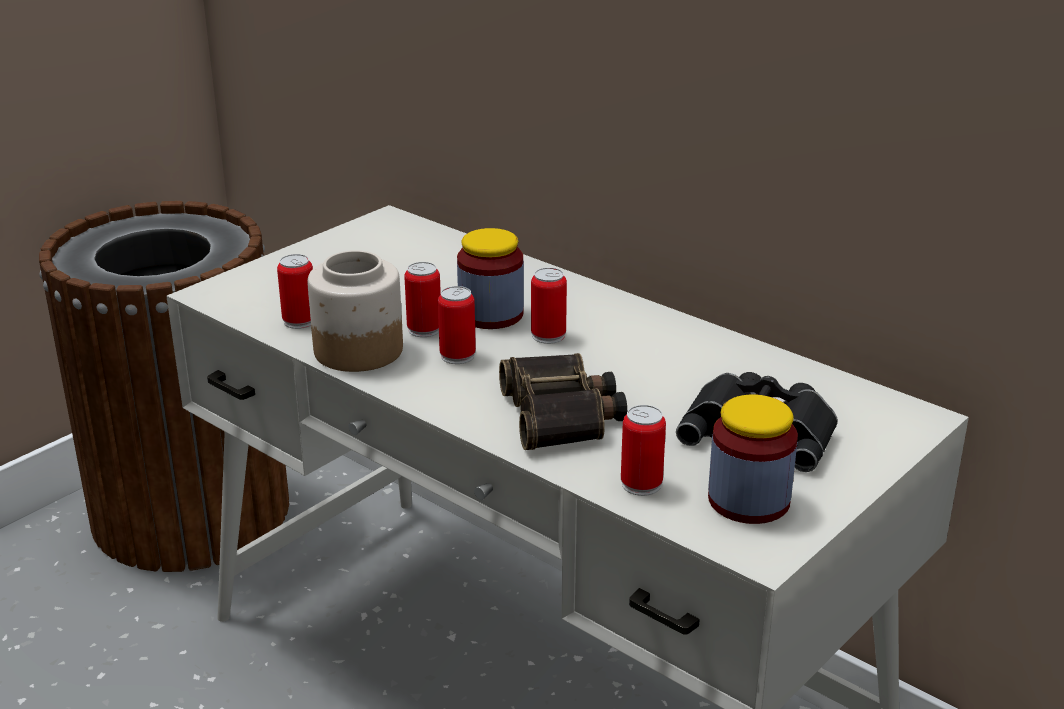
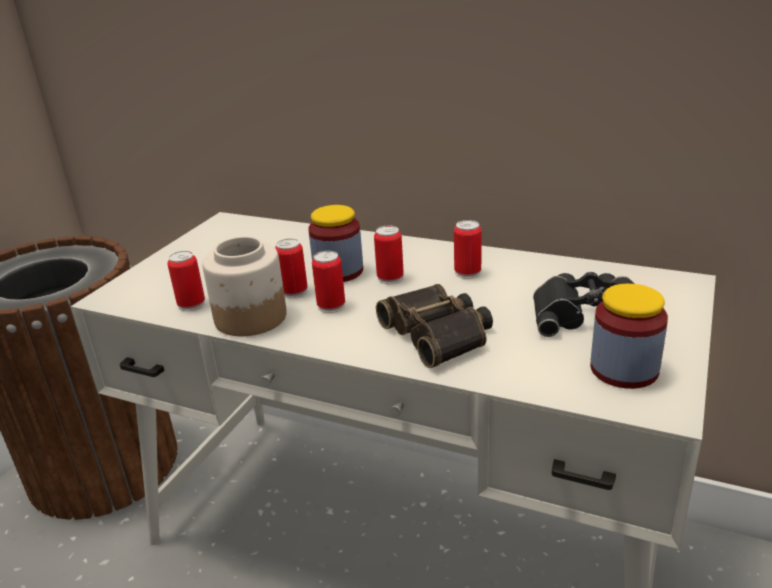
camera: 15 degrees left, 0 degrees up
can [621,405,666,496] -> can moved to [454,220,482,279]

